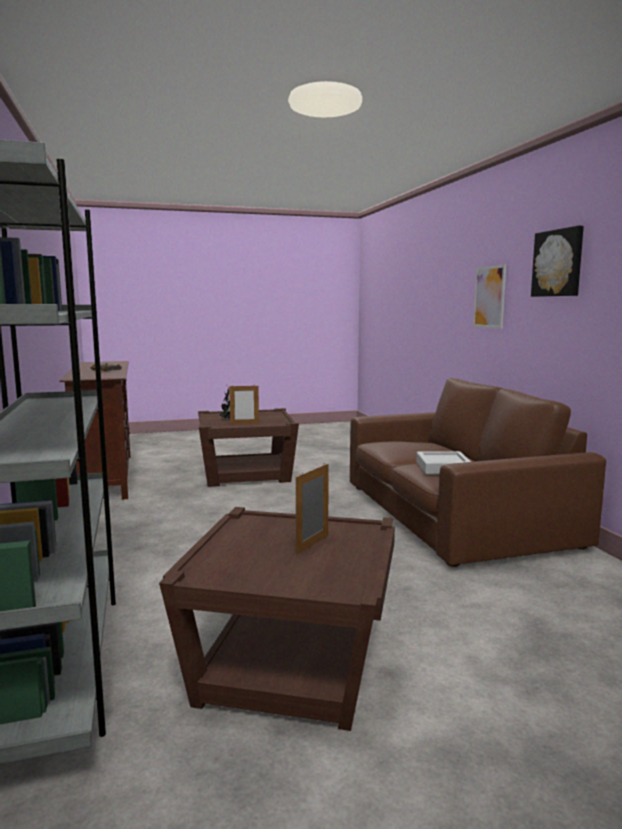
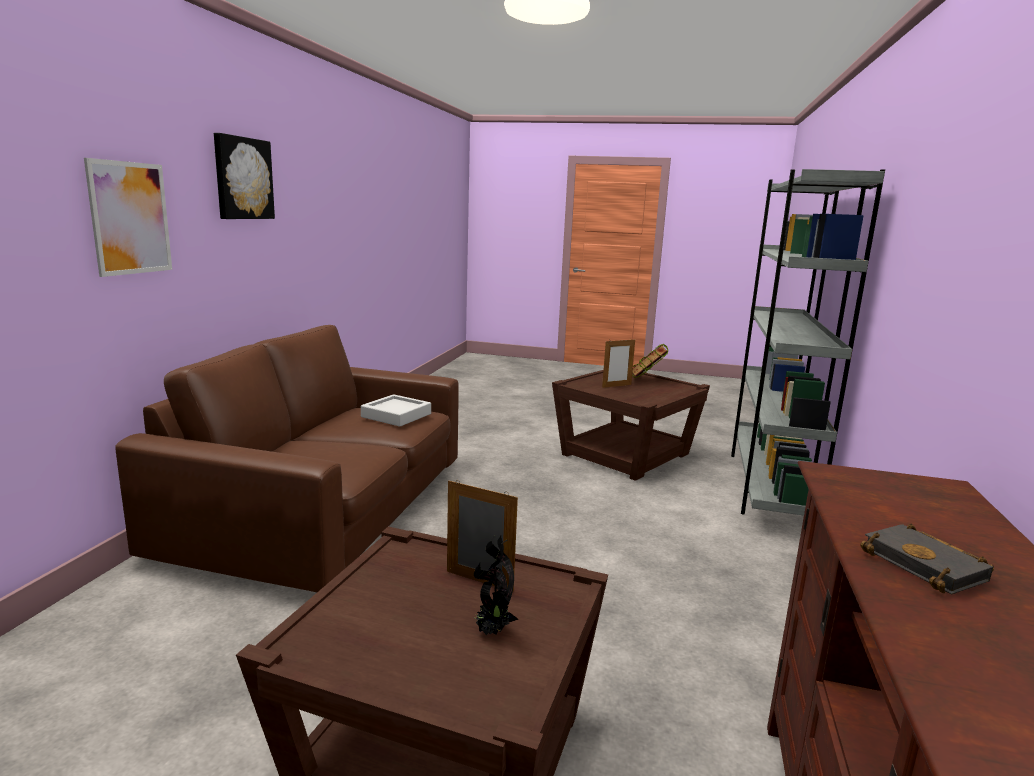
camera: 150 degrees left, 5 degrees up
none -> book [632,344,668,378]

